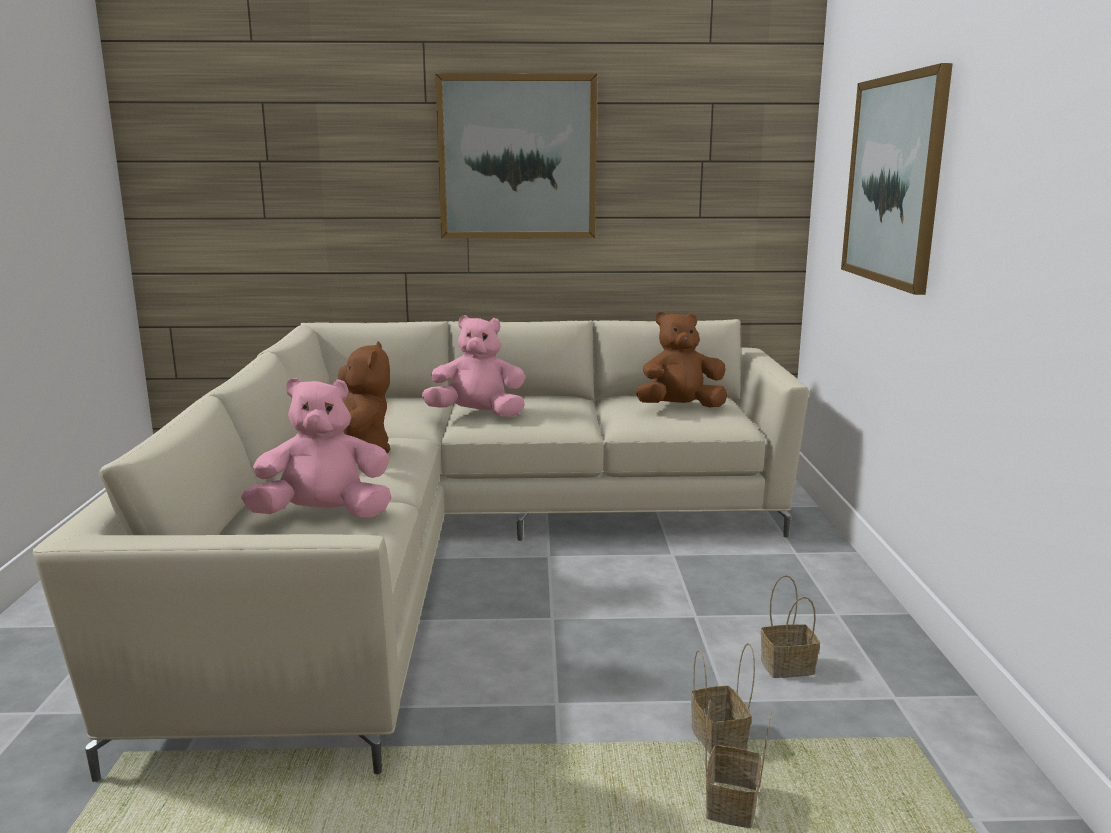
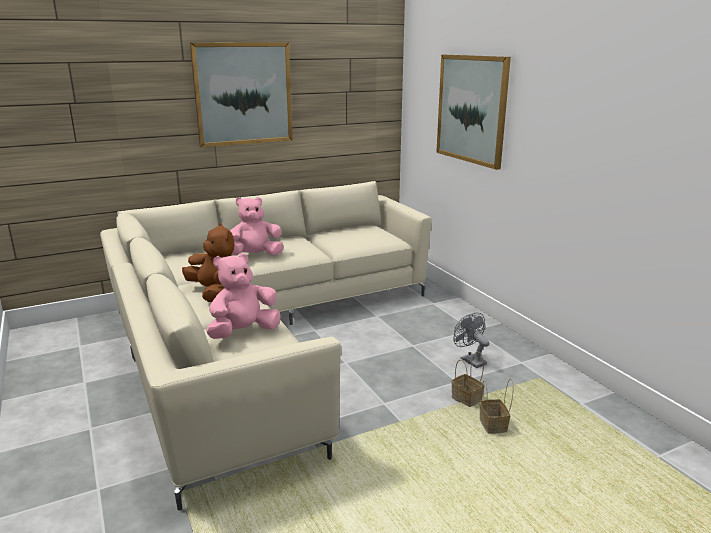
camera: 25 degrees left, 5 degrees up
brown plush toy [636,311,727,408] -> none
basket [761,575,820,678] -> grey fan [454,313,489,368]

